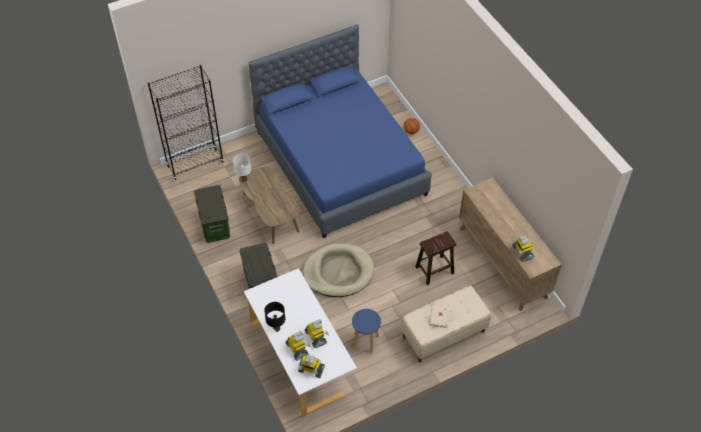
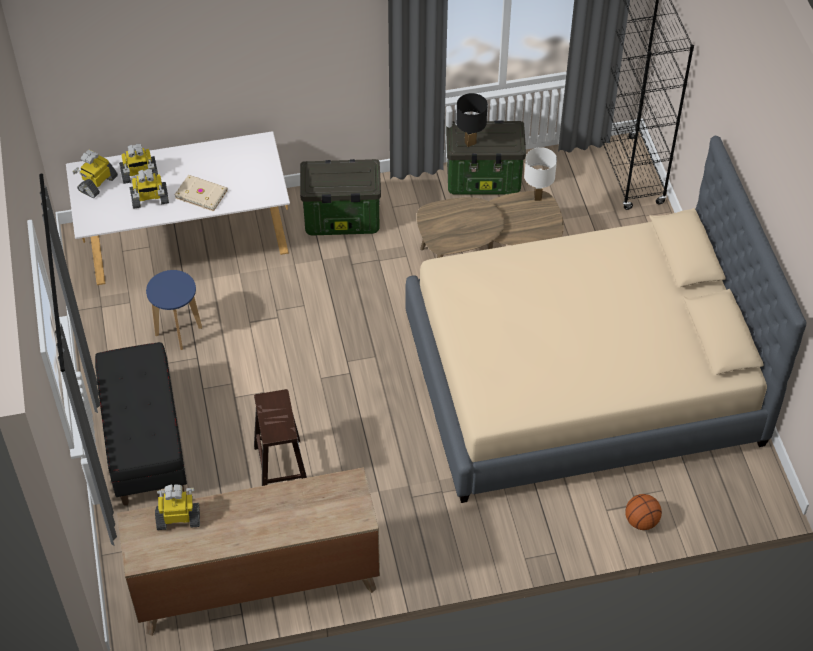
camera: 105 degrees right, 0 degrees up
blue bed [248,25,432,238] -> beige bed [405,136,806,503]
black table lamp [264,302,285,332] -> black table lamp moved to [456,93,488,147]
beige dog bed [303,243,374,297] -> none
beige bench [401,286,491,362] -> black bench [95,342,187,506]
beige book [429,302,450,328] -> beige book moved to [174,175,228,212]

